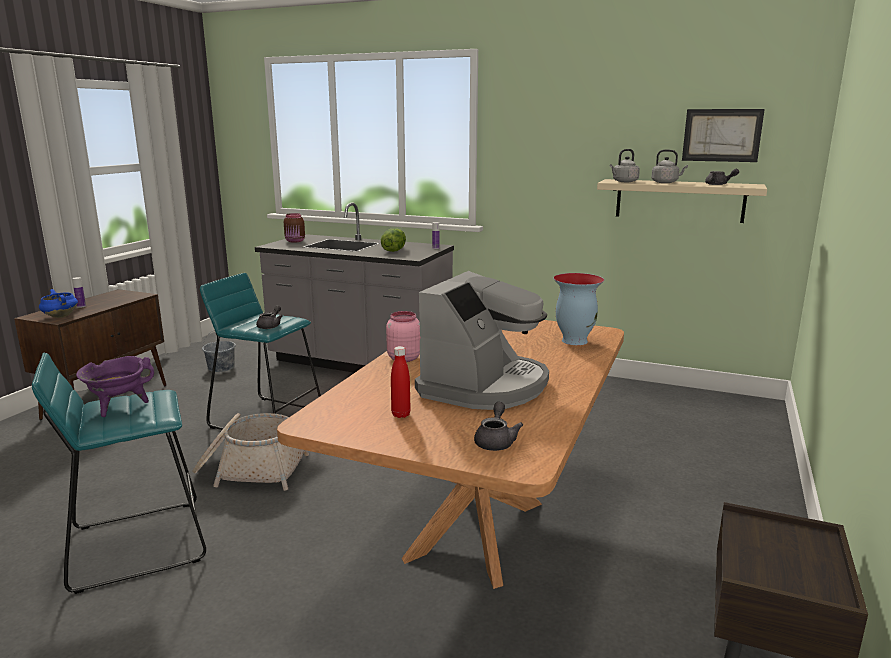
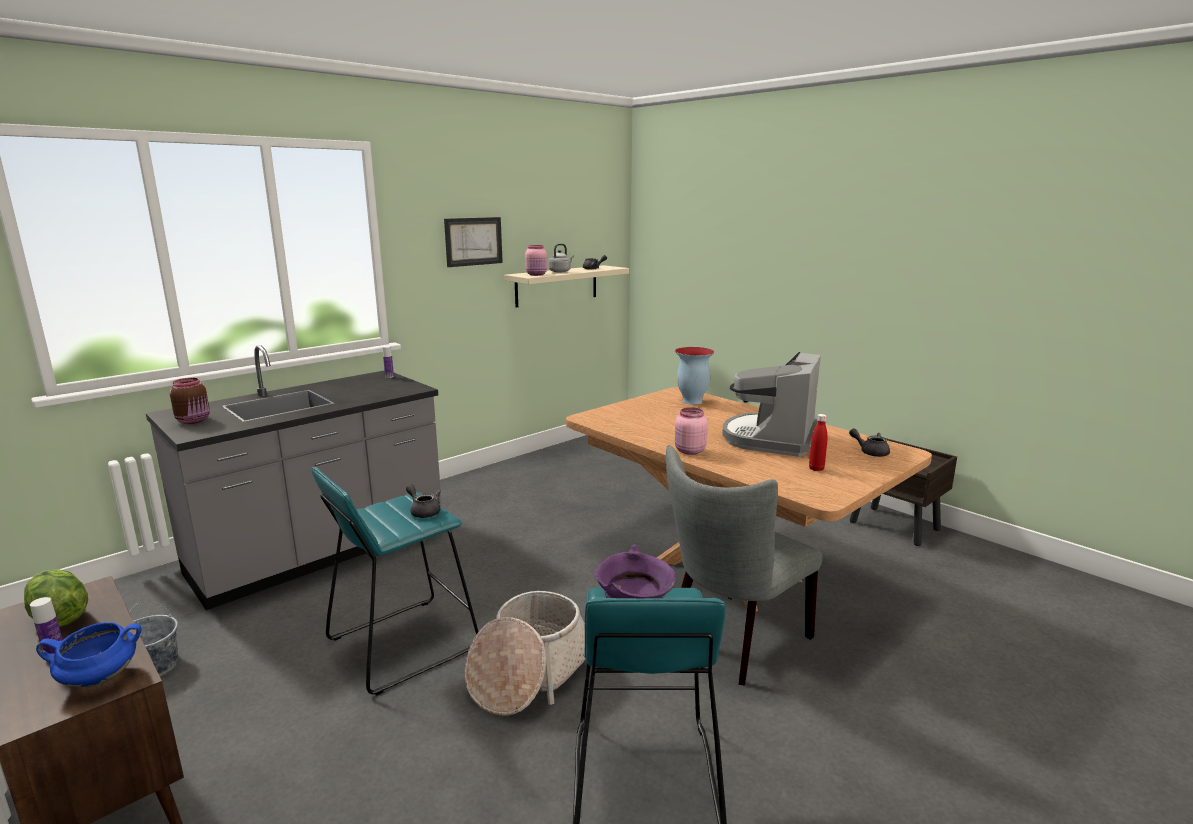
camera: 65 degrees left, 0 degrees up
lettuce [381,228,406,252] -> lettuce moved to [24,569,88,627]
coffee machine [415,271,549,410] -> coffee machine turned 120 degrees counterclockwise [722,352,821,457]
grey kettle [610,149,640,182] -> pink jar [525,245,547,276]
picture [682,109,765,162] -> picture moved to [444,217,503,267]
none -> grey chair [666,445,823,686]

